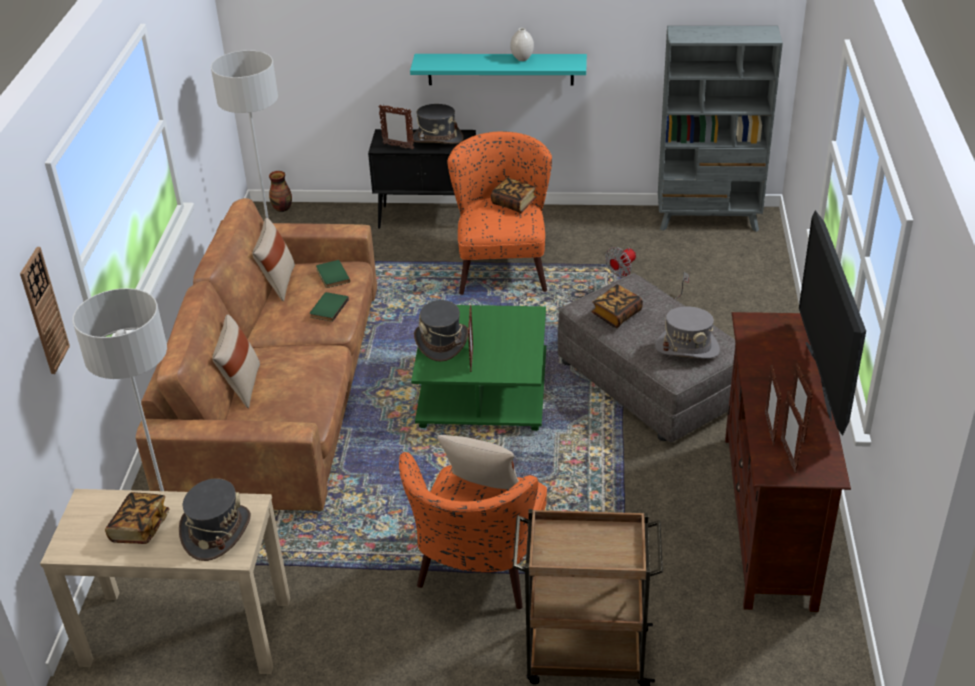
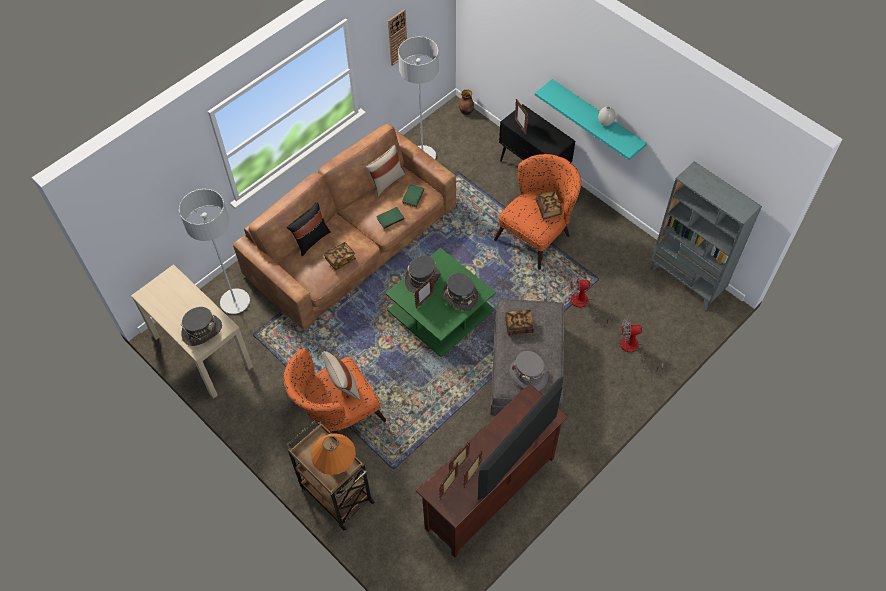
camera: 40 degrees right, 20 degrees up
wall clock [20,247,70,374] -> wall clock moved to [388,9,407,66]
book [105,492,169,544] -> book moved to [324,242,356,270]
beige pillow [212,314,260,408] -> black pillow [287,202,331,256]
grey hat [412,104,463,144] -> grey hat moved to [442,273,479,311]
none -> orange table lamp [311,433,356,475]
none -> fan [620,318,663,373]

